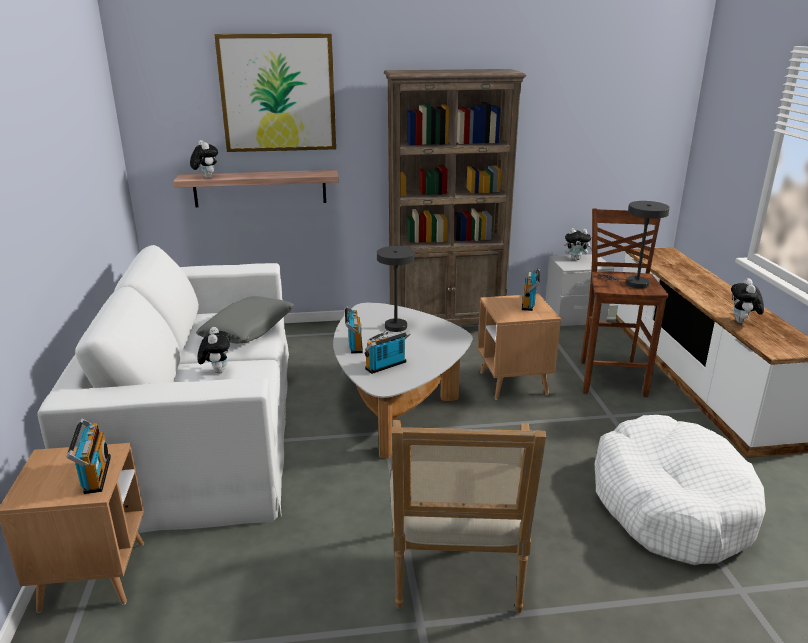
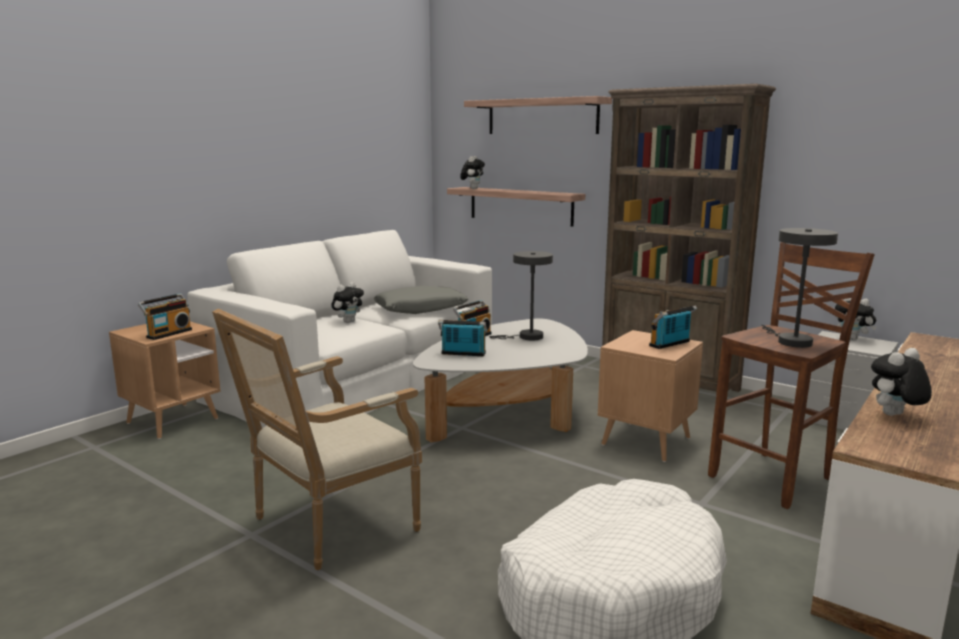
camera: 45 degrees right, 10 degrees down
picture [214,33,336,152] -> shelf [464,96,612,134]

